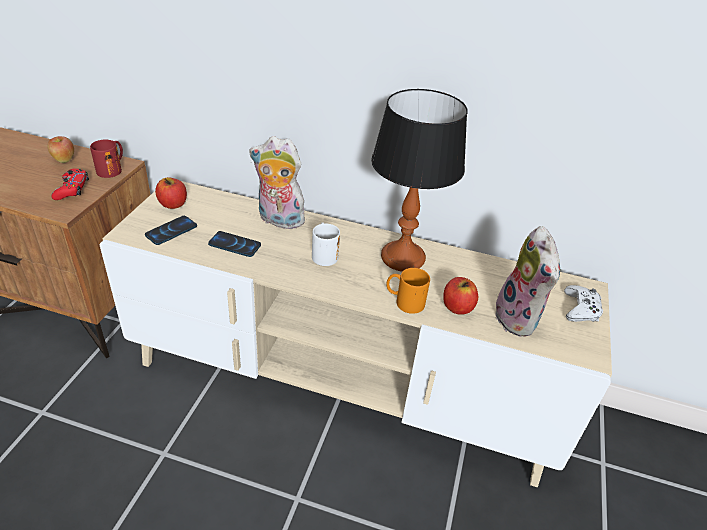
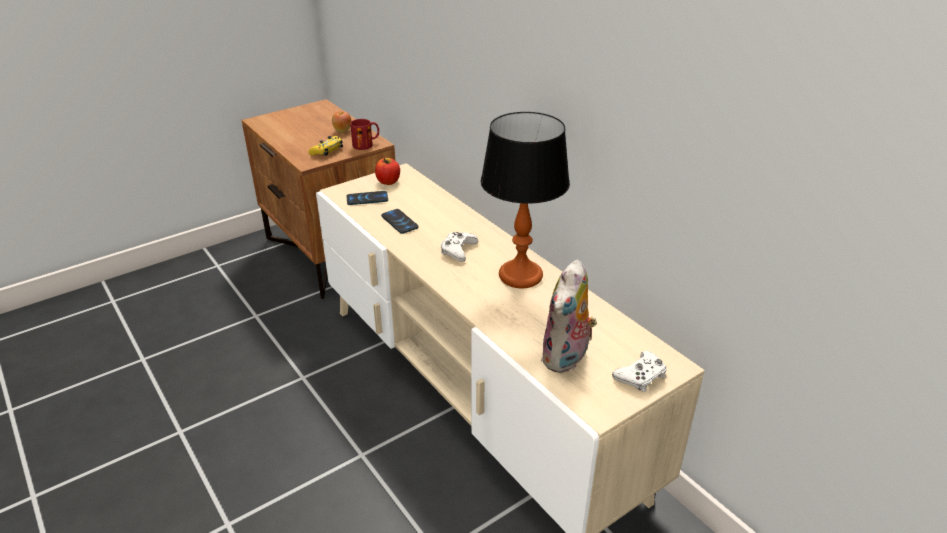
camera: 40 degrees right, 5 degrees down
red game controller [51,168,89,200] -> yellow game controller [308,136,343,156]
plush toy [250,136,305,231] -> none
white mug [312,222,340,266] -> white game controller [441,232,478,262]
orange mug [386,268,430,314] -> none
apple [443,277,478,315] -> none

